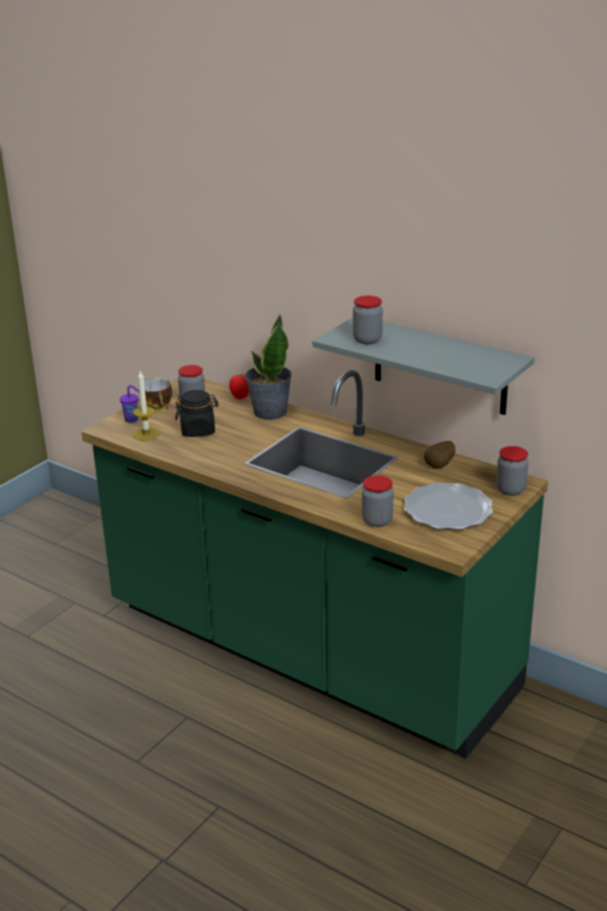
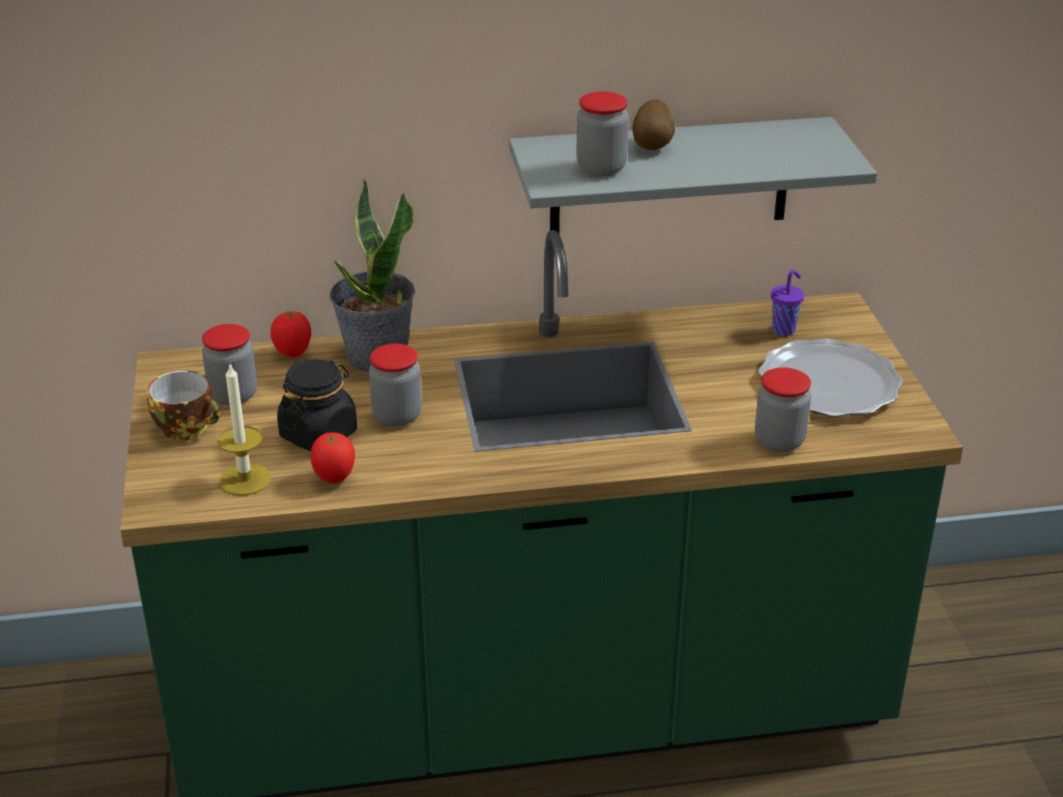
camera: 45 degrees left, 5 degrees up
purple cup [120,385,139,423] -> purple cup moved to [771,270,804,336]
potato [424,441,455,468] -> potato moved to [633,100,675,150]
jar [496,446,529,496] -> jar moved to [369,344,422,427]
none -> tomato [311,432,355,483]

